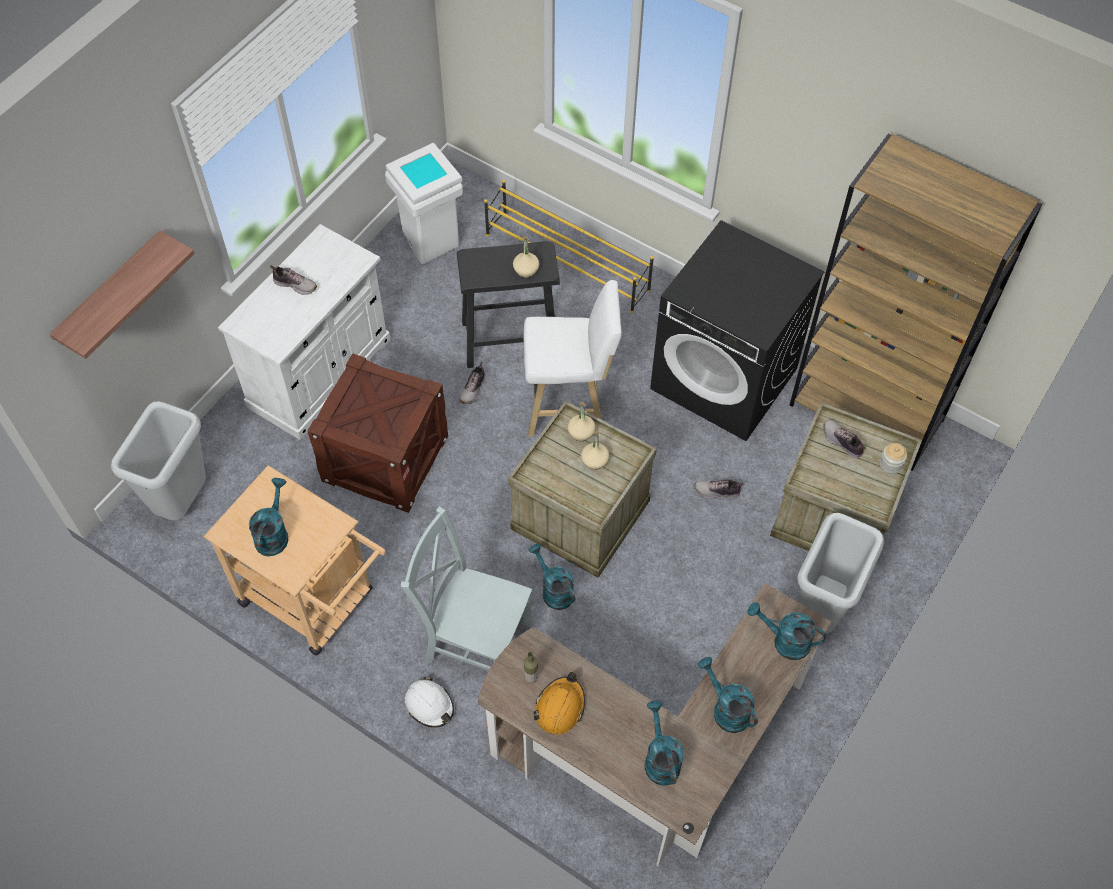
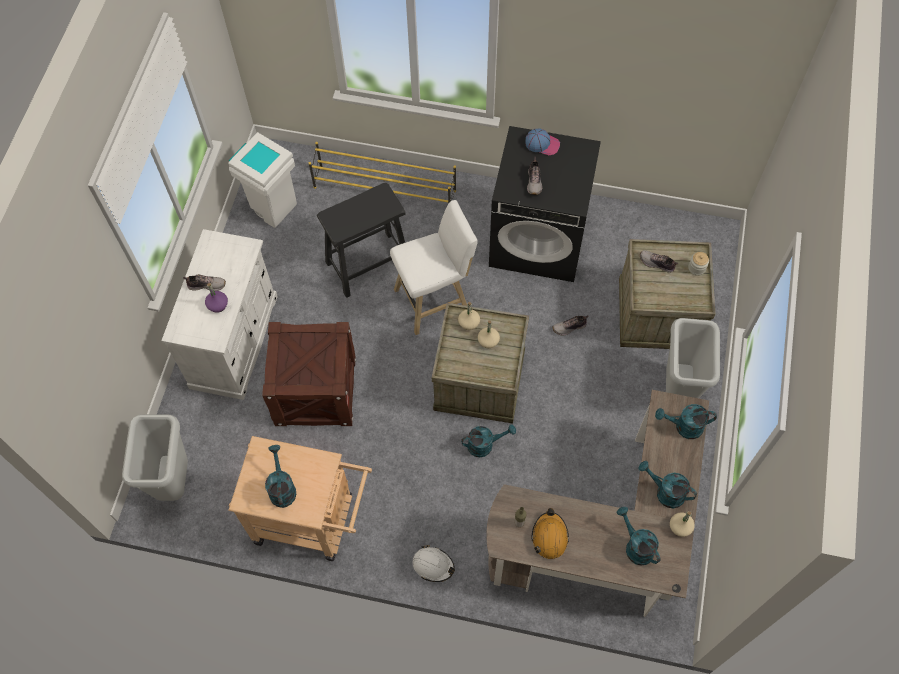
camera: 20 degrees left, 5 degrees up
shelf [50,230,195,359] -> none
grey chair [401,506,532,671] -> none
shoe [459,362,485,404] -> shoe moved to [527,157,542,195]
beige bottle [513,236,539,278] -> beige bottle moved to [670,511,695,537]
turquoise watering can [529,544,575,610] -> turquoise watering can turned 135 degrees clockwise [461,424,516,457]
brown bookcase [790,134,1043,471] -> none
none -> purple bottle [205,283,228,313]
none -> cap [525,128,560,155]

